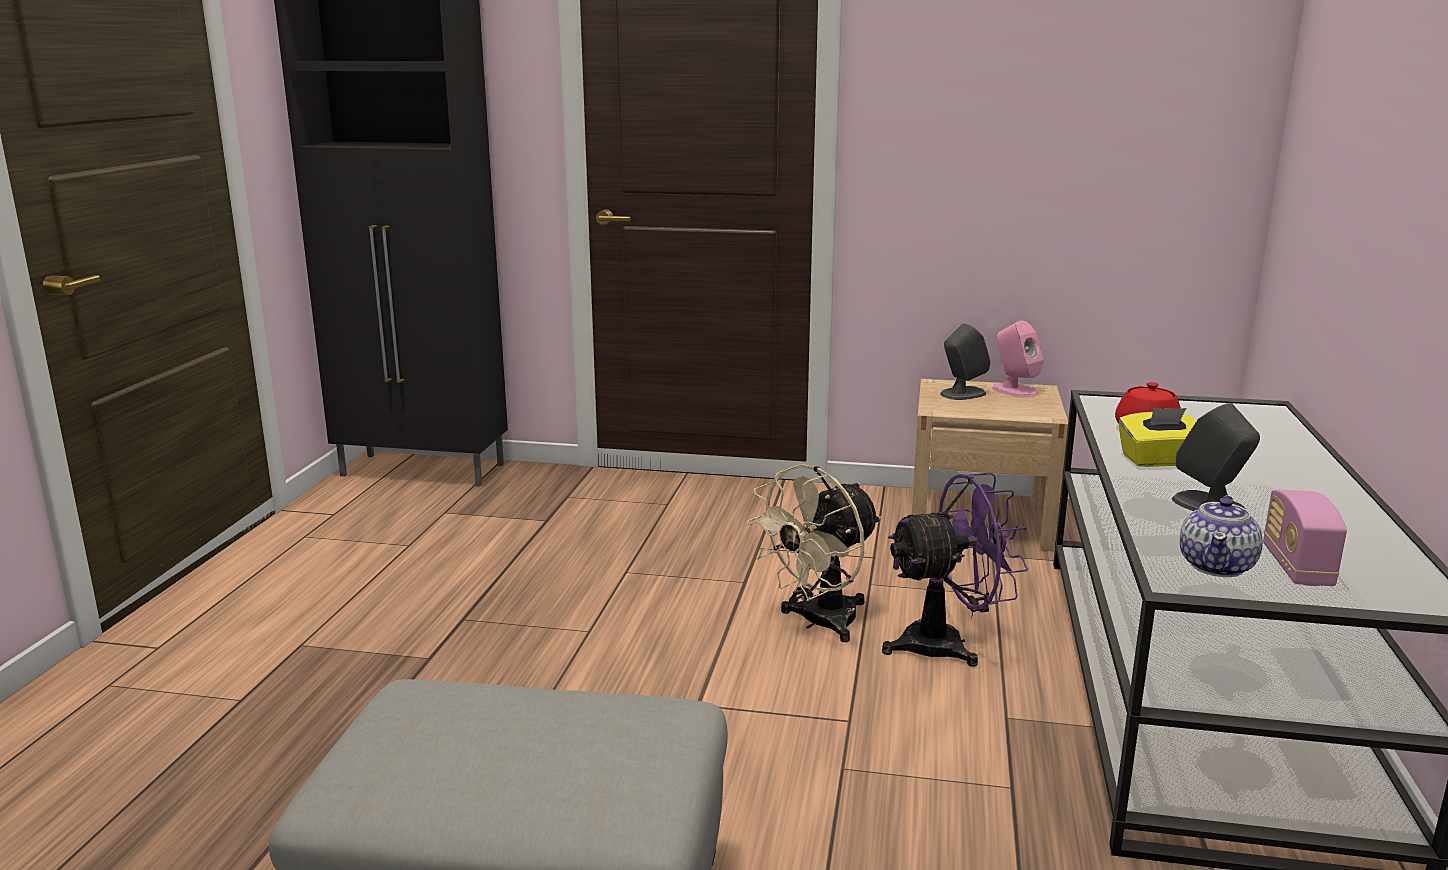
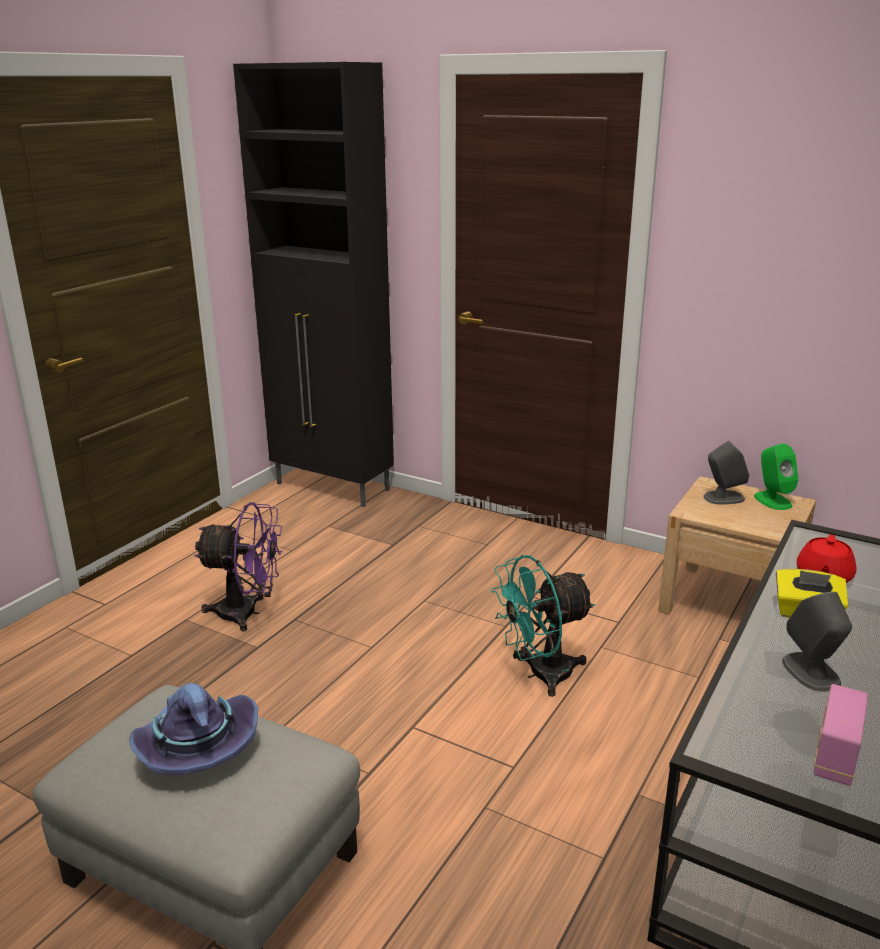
camera: 20 degrees right, 5 degrees up
beige fan [747,464,881,642] -> turquoise fan [491,555,595,697]
purple fan [882,473,1028,667] -> purple fan moved to [194,502,283,631]
pink speaker [992,321,1043,398] -> green speaker [754,444,799,510]
teapot [1180,495,1263,577] -> none
none -> purple hat [129,683,258,775]

